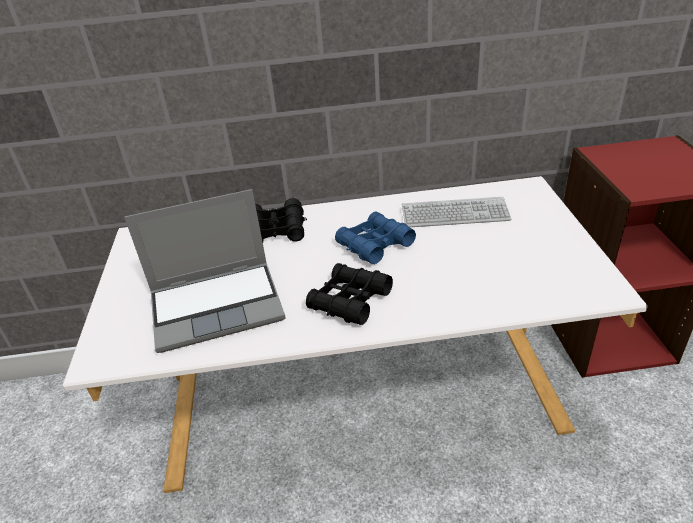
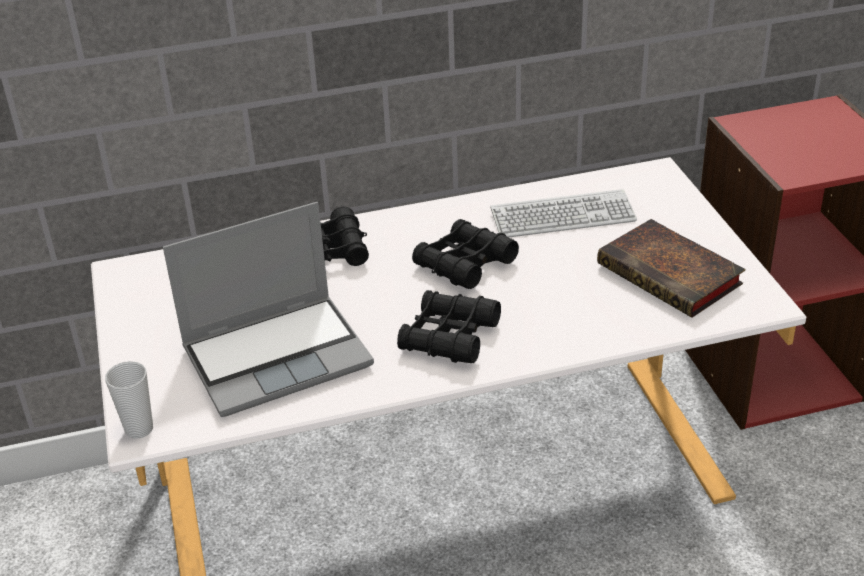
camera: 10 degrees left, 0 degrees up
blue binoculars [335,212,416,264] -> black binoculars [412,219,519,289]
none -> cup [105,361,153,439]
none -> book [597,219,745,318]

